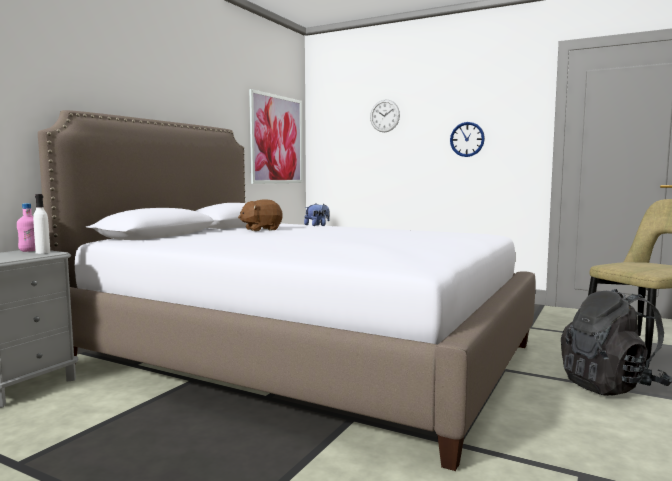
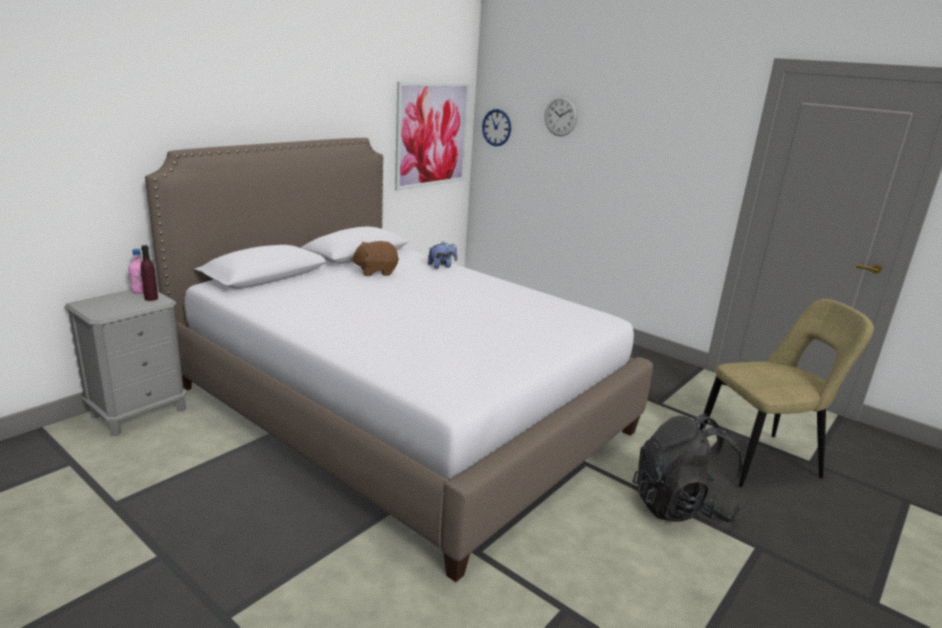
camera: 10 degrees right, 15 degrees up
white bottle [33,194,50,254] -> purple bottle [141,245,158,301]
wall clock [450,122,485,157] -> wall clock moved to [482,109,511,146]

